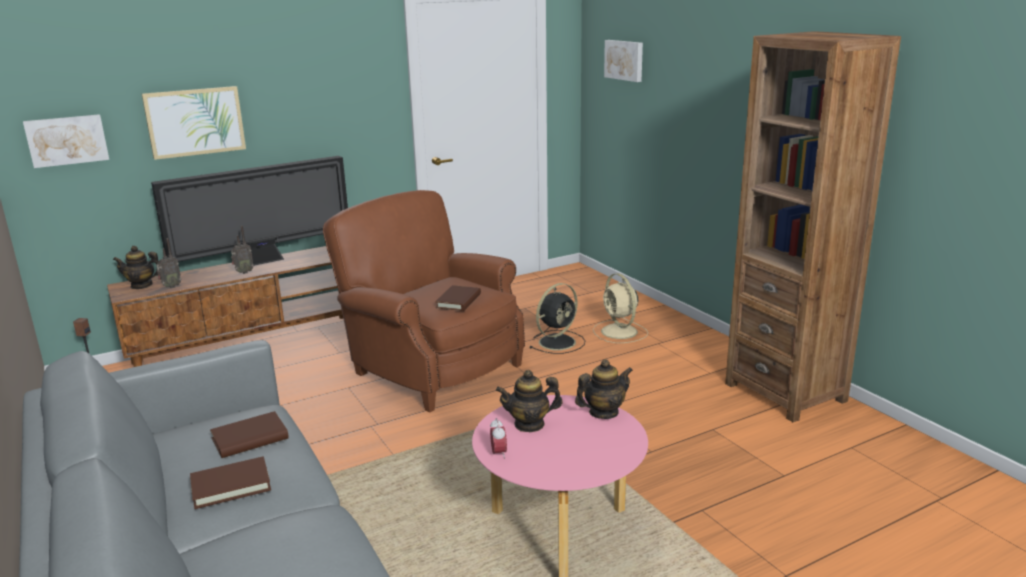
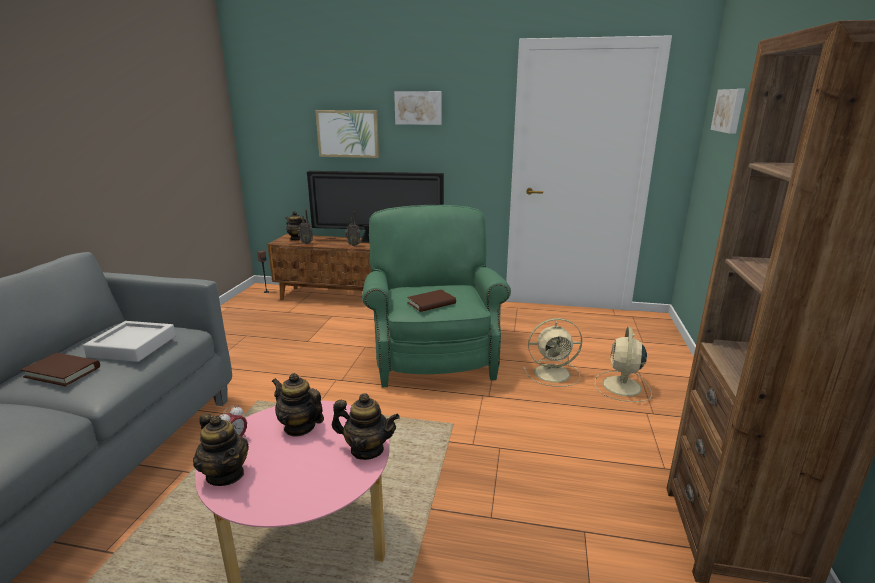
camera: 40 degrees right, 0 degrees up
picture [23,114,109,168] -> picture moved to [394,91,442,125]
brown book [210,411,289,458] -> grey tray [83,321,176,362]
brown armchair [323,190,525,413] -> green armchair [362,205,511,388]
black fan [530,283,585,354] -> beige fan [523,318,582,387]
none -> teapot [193,414,249,486]

